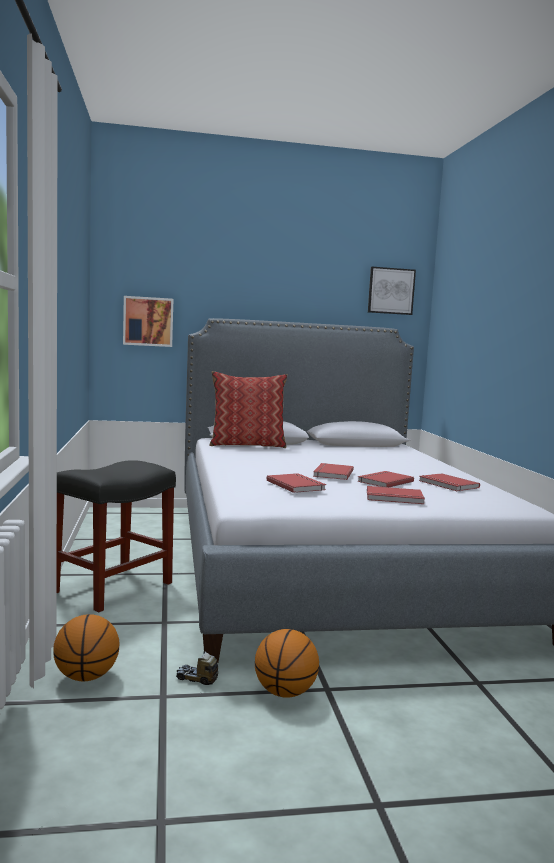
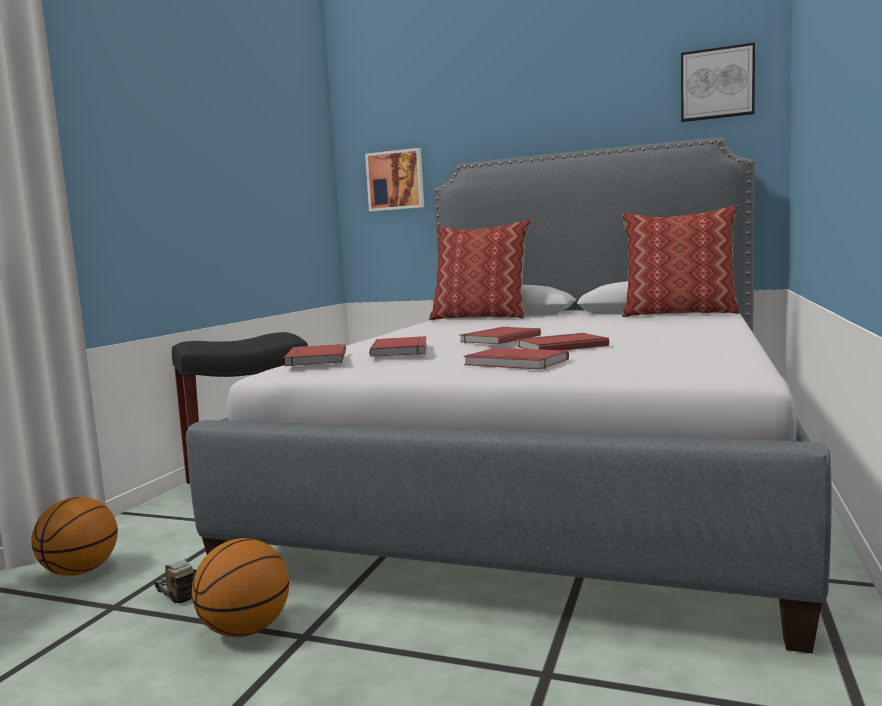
camera: 30 degrees right, 0 degrees up
red book [419,473,480,491] -> red book moved to [283,344,346,366]
none -> pillow [622,205,740,317]

